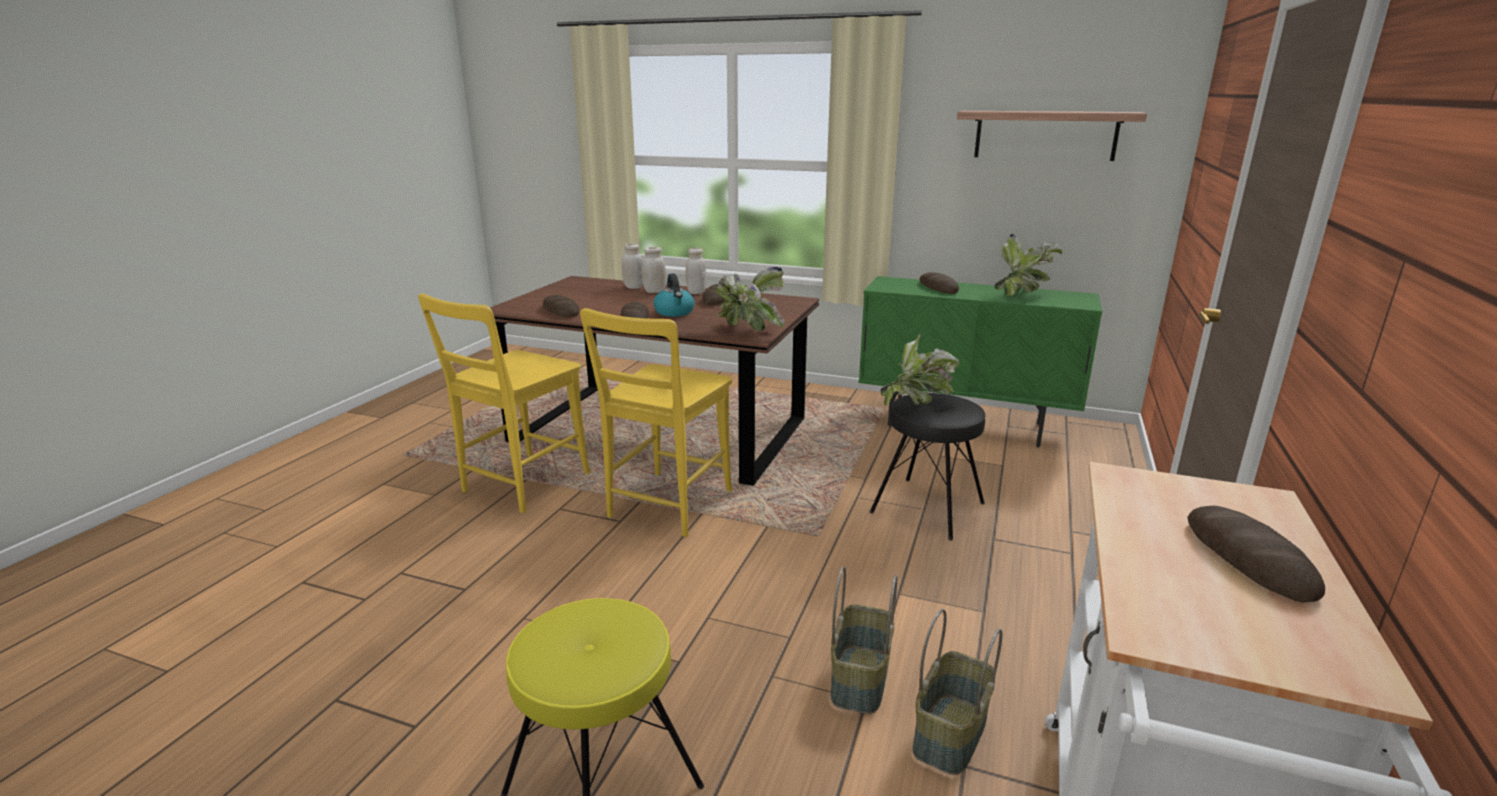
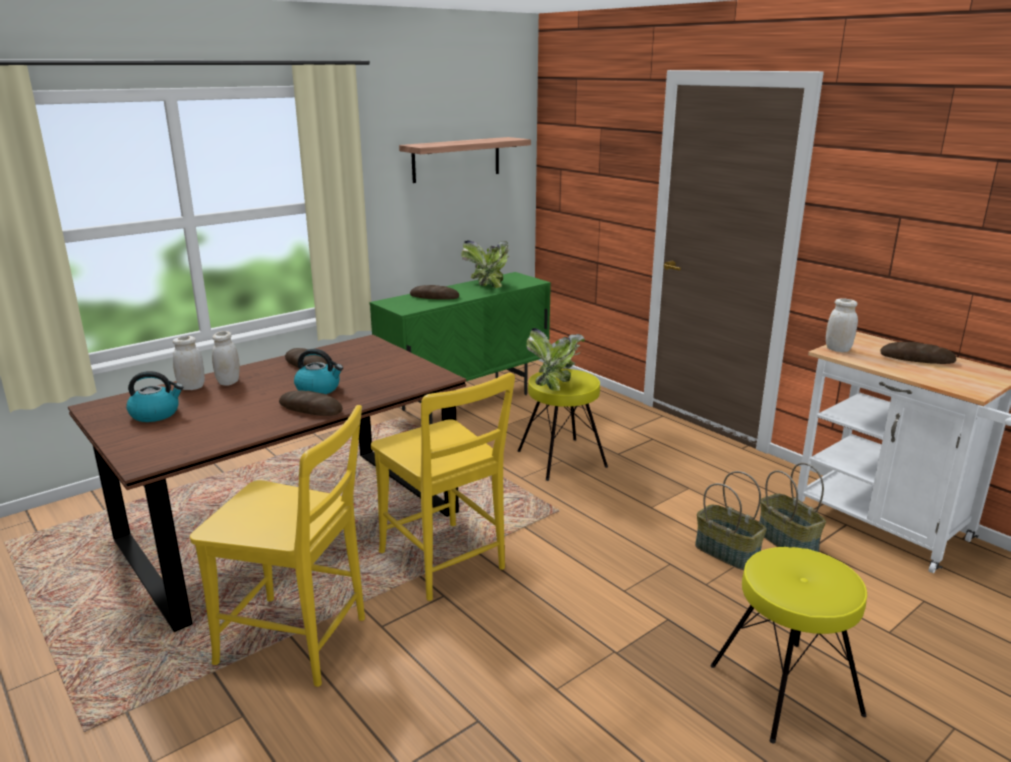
camera: 60 degrees left, 0 degrees up
yellow chair [418,293,591,513] -> yellow chair turned 45 degrees counterclockwise [190,405,365,687]
bread [543,295,580,317] -> none
white jar [686,248,706,294] -> white jar moved to [826,298,858,352]
potted plant [715,267,785,331] -> none
black stool [870,393,985,541] -> yellow stool [517,369,608,481]
none -> kettle [126,371,184,422]

